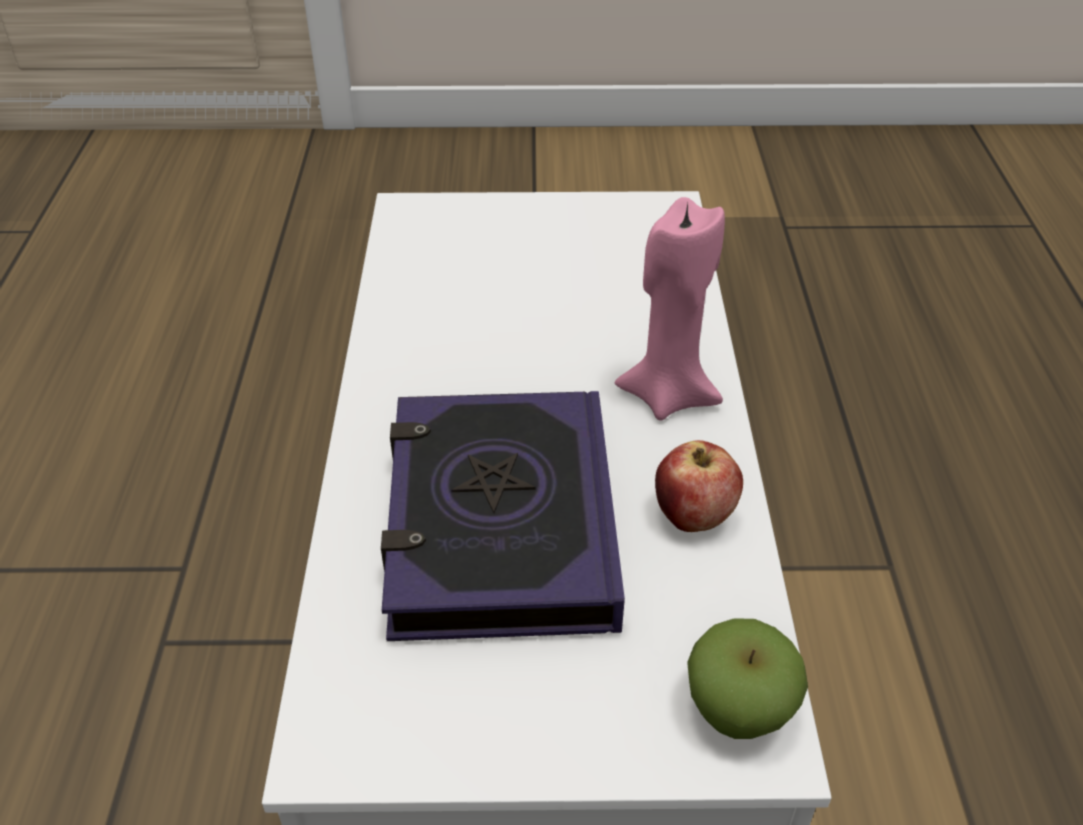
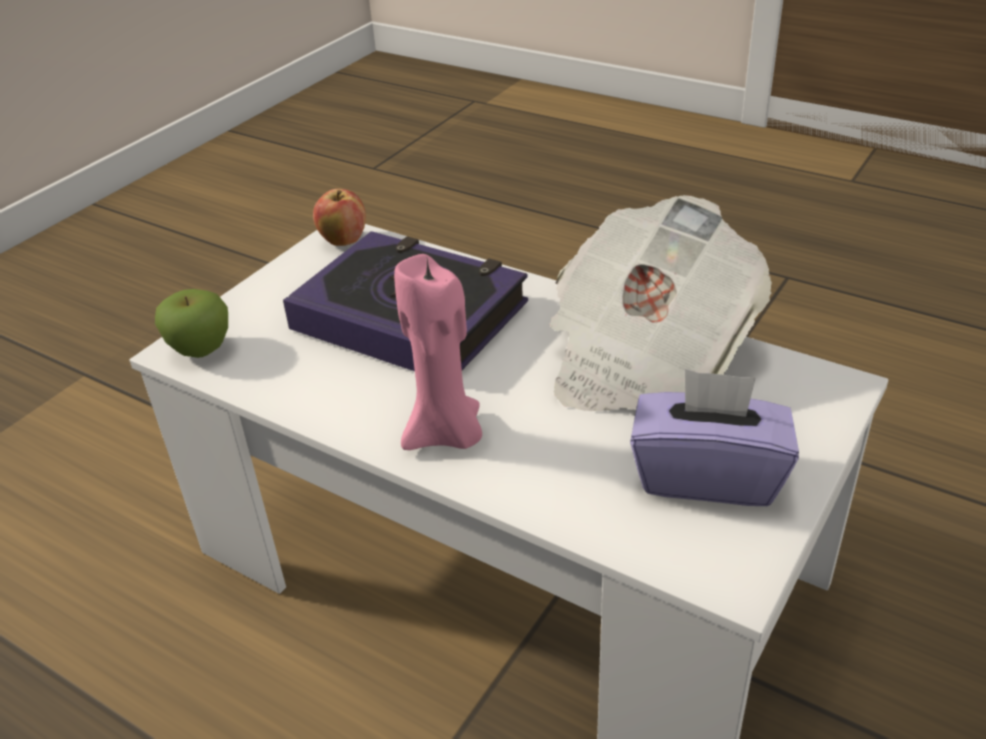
camera: 125 degrees right, 5 degrees down
apple [655,440,743,532] -> apple moved to [313,189,366,246]
none -> newspaper [550,195,772,411]
none -> purple tissue box [630,369,799,506]

